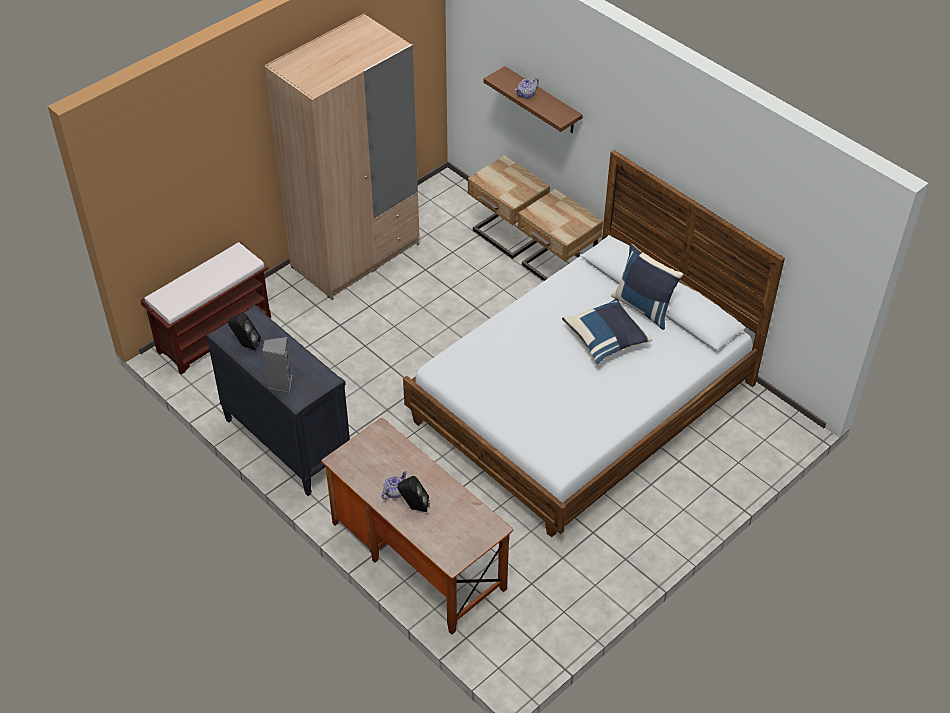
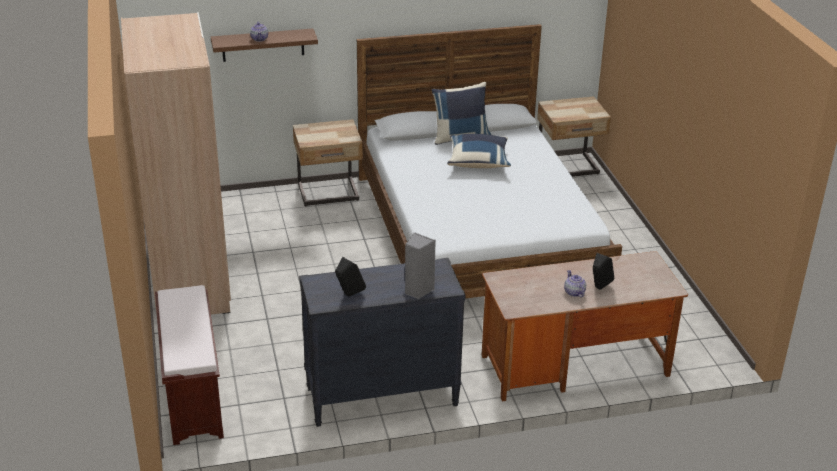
camera: 60 degrees left, 15 degrees down
beige nightstand [468,155,550,259] -> beige nightstand moved to [537,96,611,177]

